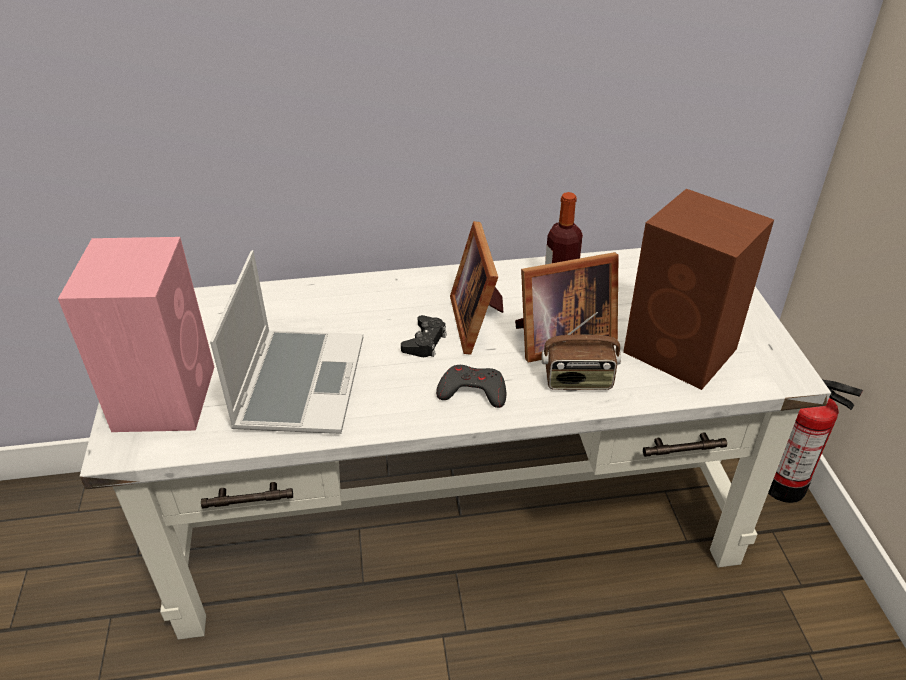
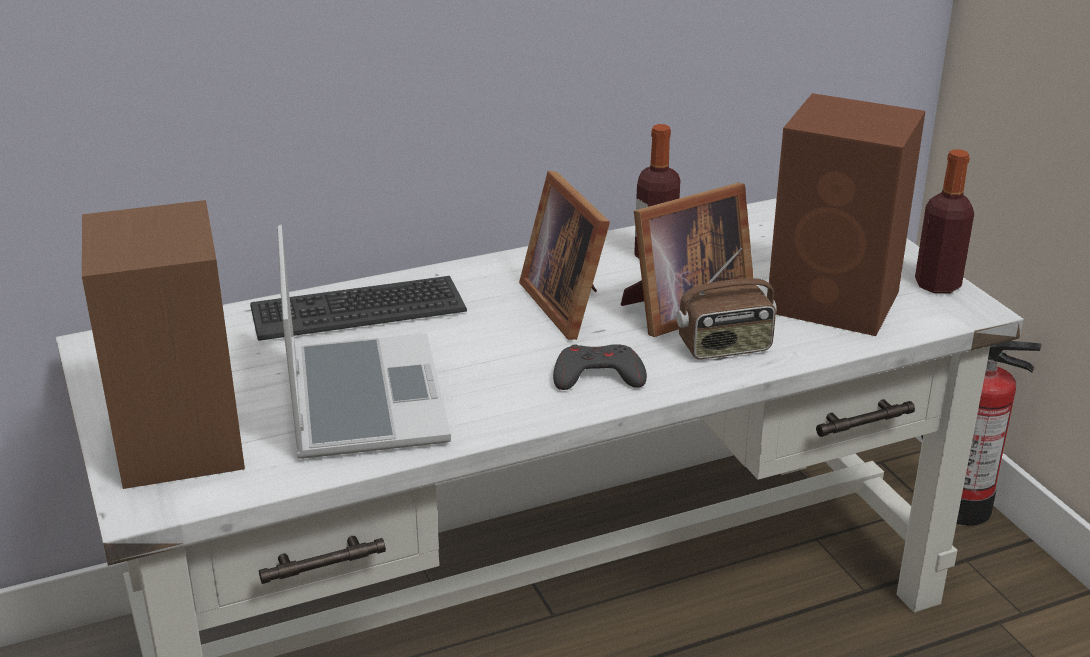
camera: 15 degrees left, 10 degrees down
pink speaker [58,237,214,432] -> brown speaker [82,200,245,489]
black game controller [401,315,447,357] -> none
none -> keyboard [250,276,467,341]
none -> bottle [915,149,974,293]

